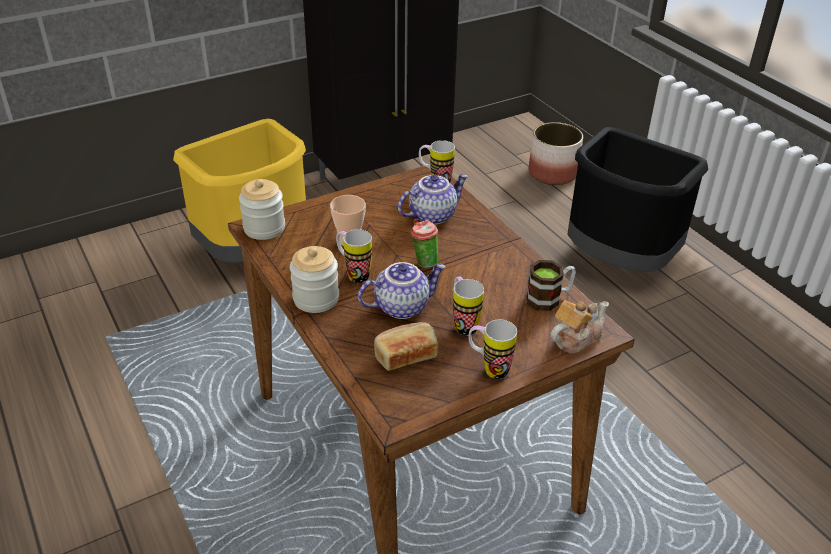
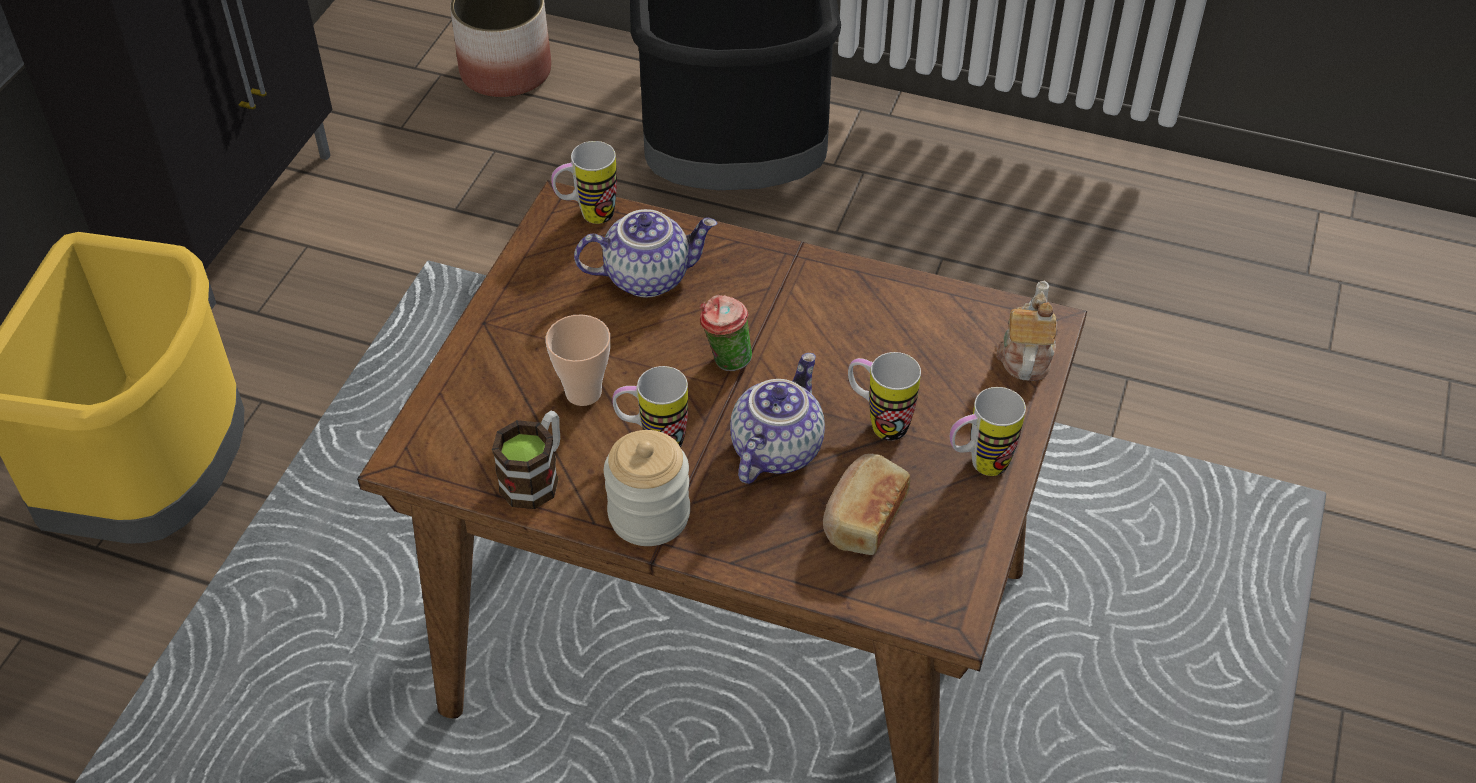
camera: 40 degrees left, 10 degrees up
jar [239,179,285,240] -> none
teapot [398,174,468,225] -> teapot turned 60 degrees clockwise [574,209,717,298]
mug [526,260,576,311] -> mug moved to [492,411,560,509]

